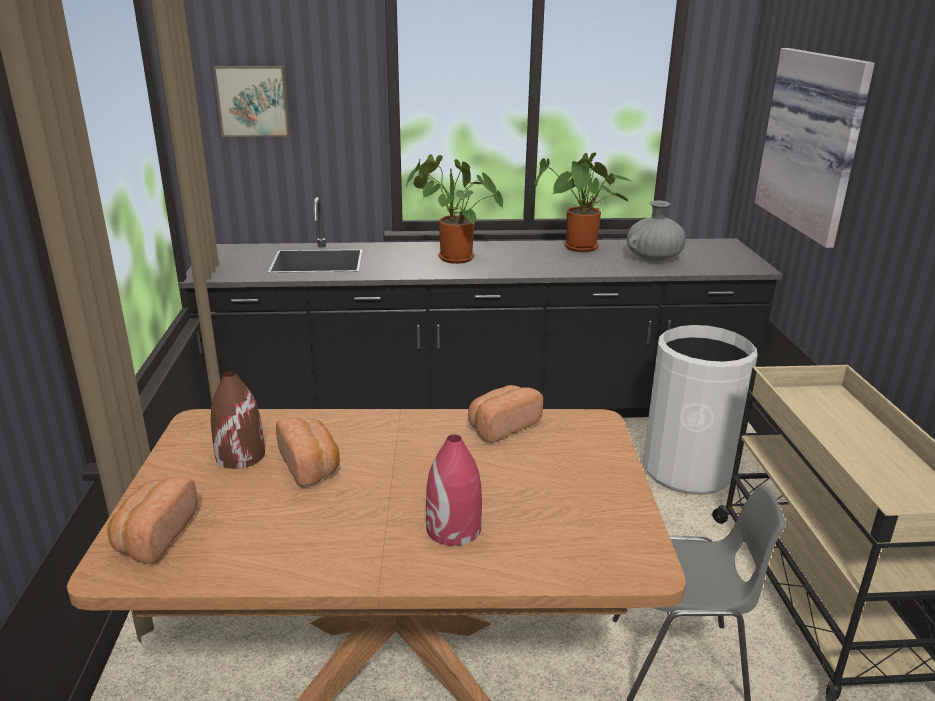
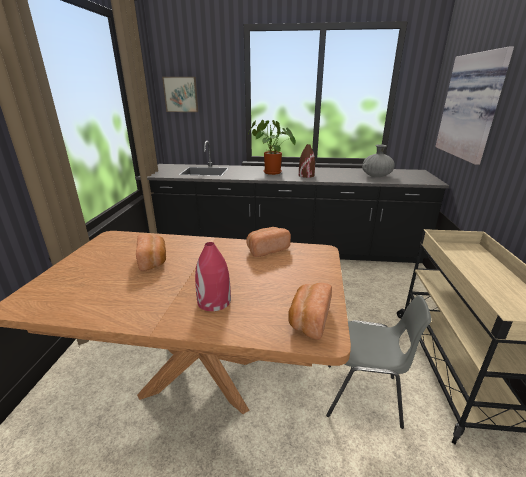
camera: 10 degrees right, 0 degrees up
bread [107,476,198,564] -> bread moved to [288,283,332,340]
brown vase [211,371,265,469] -> brown vase moved to [299,144,315,178]
potted plant [534,153,632,252] -> none
white trash can [643,325,758,495] -> none

